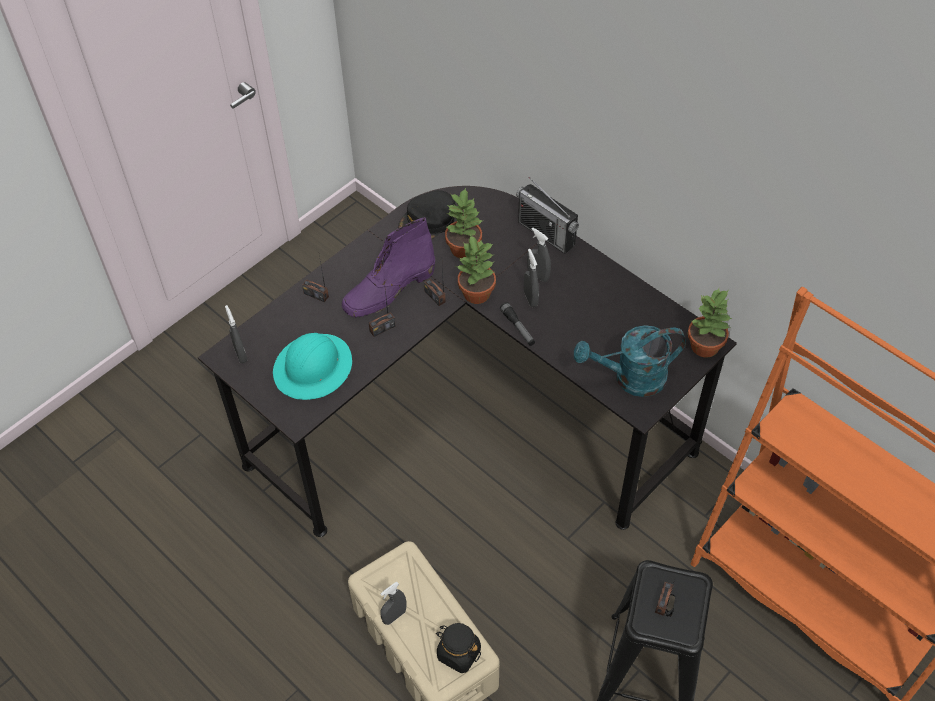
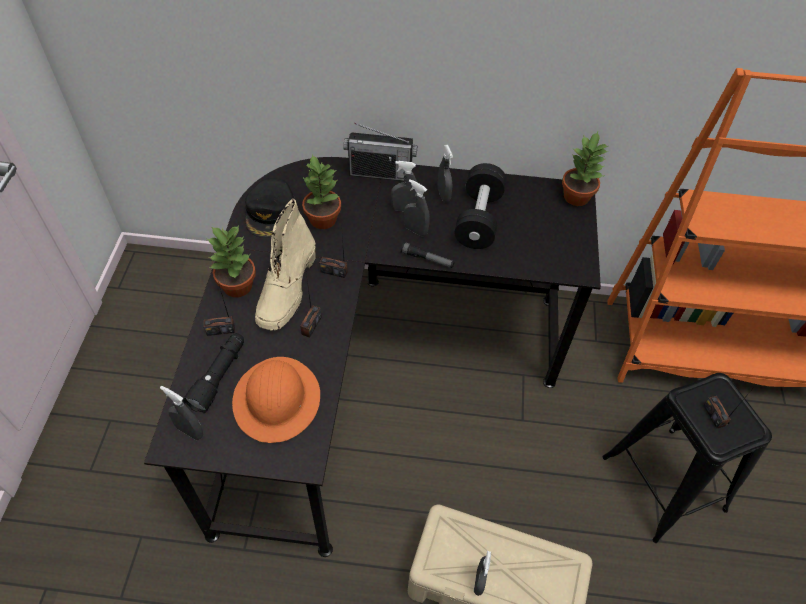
camera: 40 degrees left, 0 degrees up
turquoise hard hat [273,333,352,400] -> orange hard hat [232,357,320,443]
purple boot [342,218,435,317] -> beige boot [255,199,316,331]
black jar [436,623,481,673] -> none
potted plant [456,234,496,304] -> potted plant moved to [207,225,256,297]
turquoise watering can [574,325,686,397] -> none
none -> black flashlight [183,333,244,413]
none -> grey spray bottle [437,145,453,203]
none -> black dumbbell [454,163,506,249]

